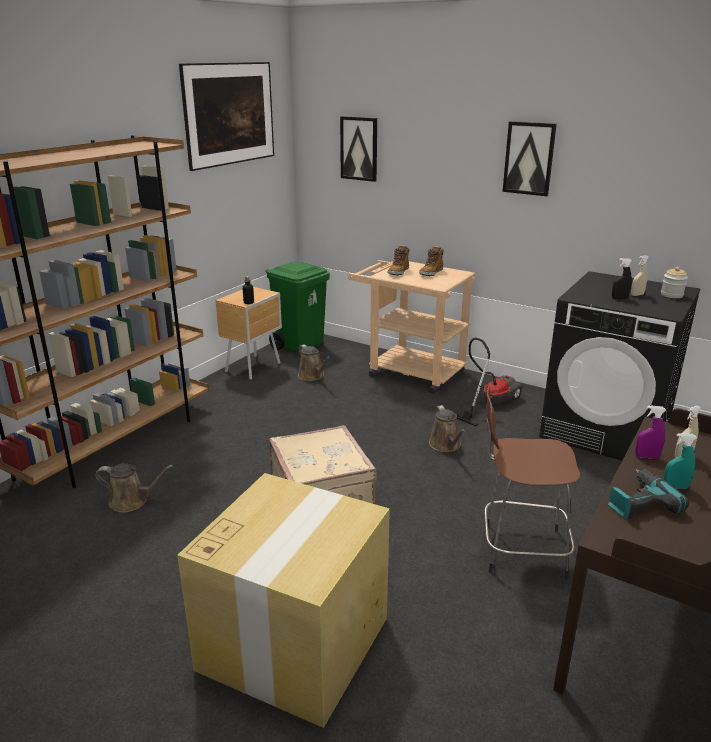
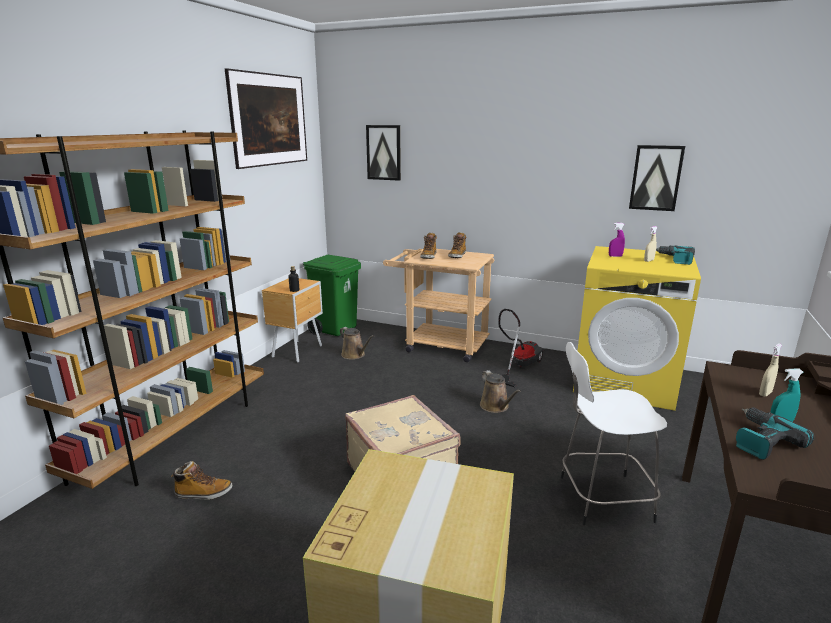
camera: 10 degrees left, 5 degrees down
brown watering can [95,463,173,513] -> boot [171,461,232,500]
brown stool [485,385,580,579] -> white stool [560,342,667,525]
picture [503,121,557,196] -> picture moved to [629,145,685,211]
black washing machine [539,271,700,461] -> yellow washing machine [573,246,701,411]
black spray bottle [612,258,632,299] -> none
purple spray bottle [635,405,666,459] -> purple spray bottle moved to [609,223,625,257]
jar [661,267,688,298] -> power drill [656,246,695,265]

